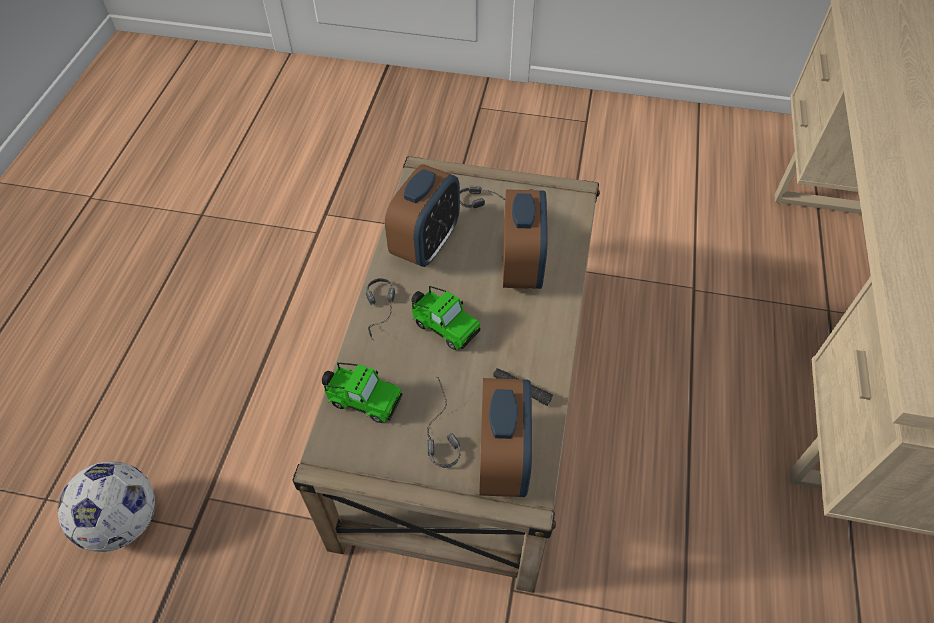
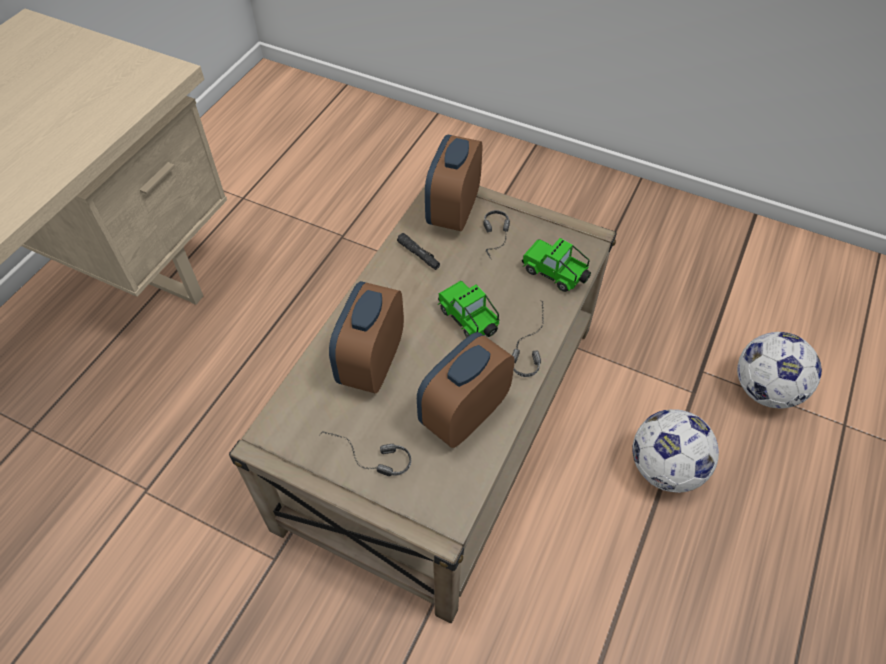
camera: 165 degrees left, 0 degrees up
none -> football [632,409,719,493]

